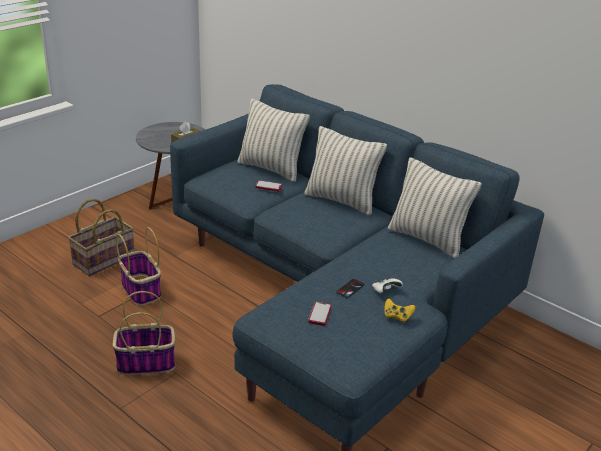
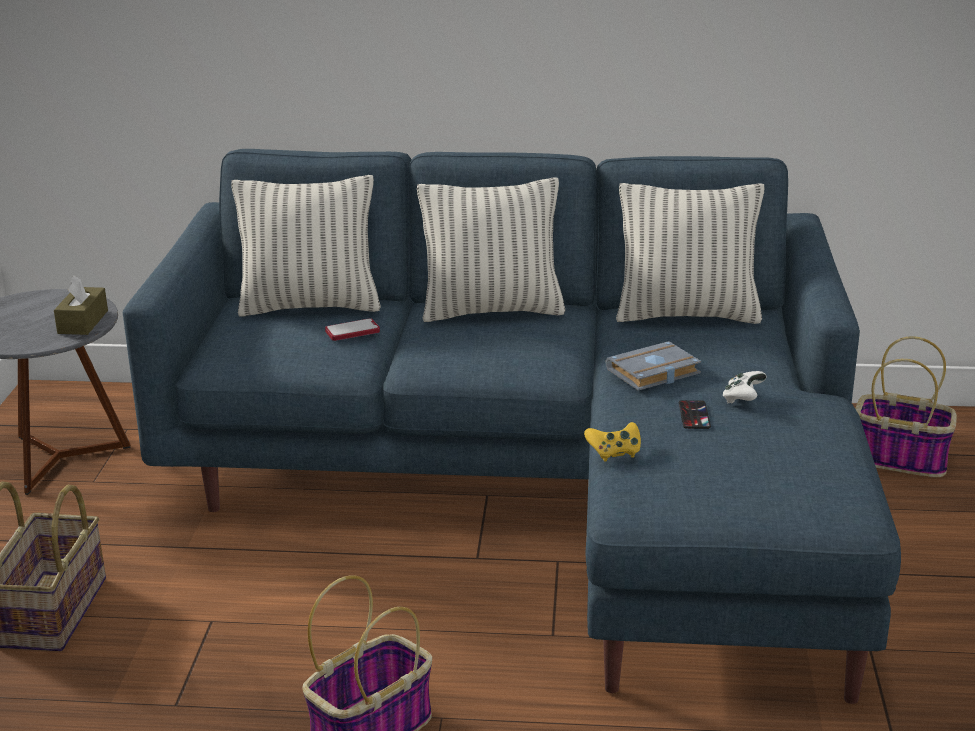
camera: 35 degrees left, 5 degrees down
basket [116,227,161,306] -> basket moved to [855,336,957,478]
phone [308,302,332,326] -> none
yellow game controller [384,299,415,323] -> yellow game controller moved to [584,422,641,462]
none -> grey book [606,341,701,391]

